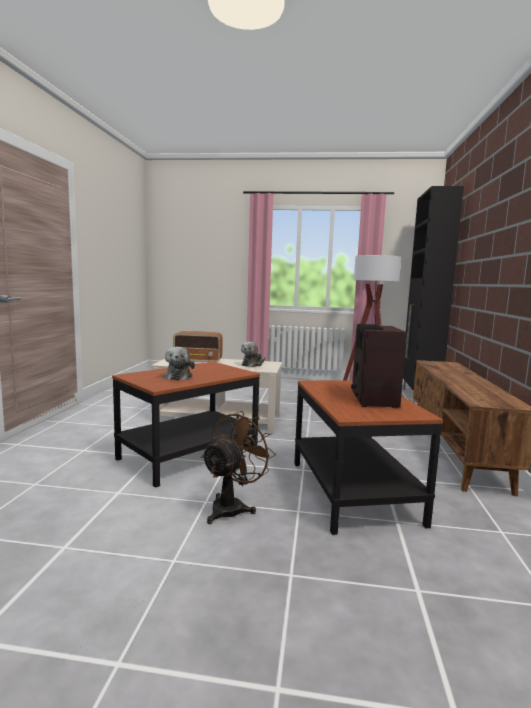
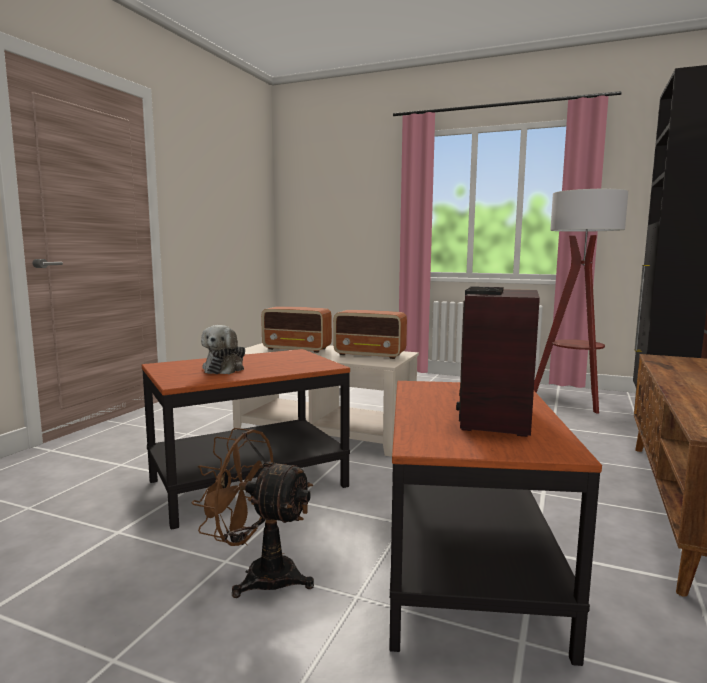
camera: 15 degrees right, 0 degrees up
brown fan [201,411,276,524] -> brown fan turned 120 degrees counterclockwise [191,428,314,598]
plush toy [241,342,265,367] -> radio [333,310,407,359]

